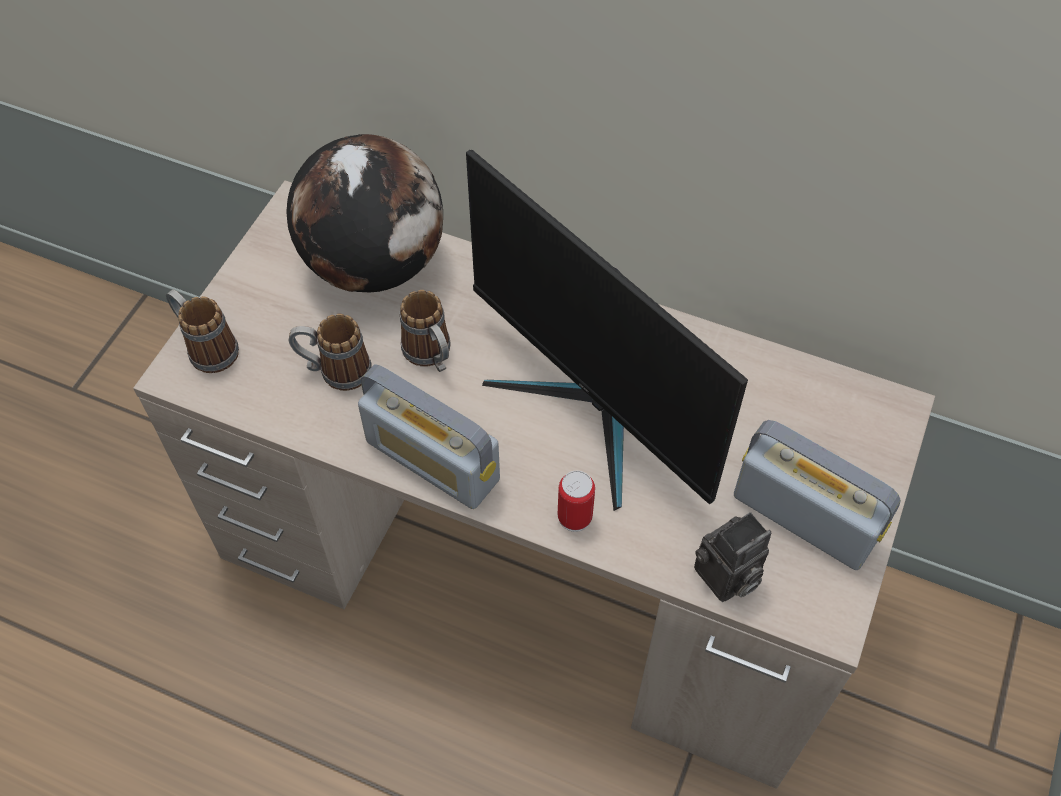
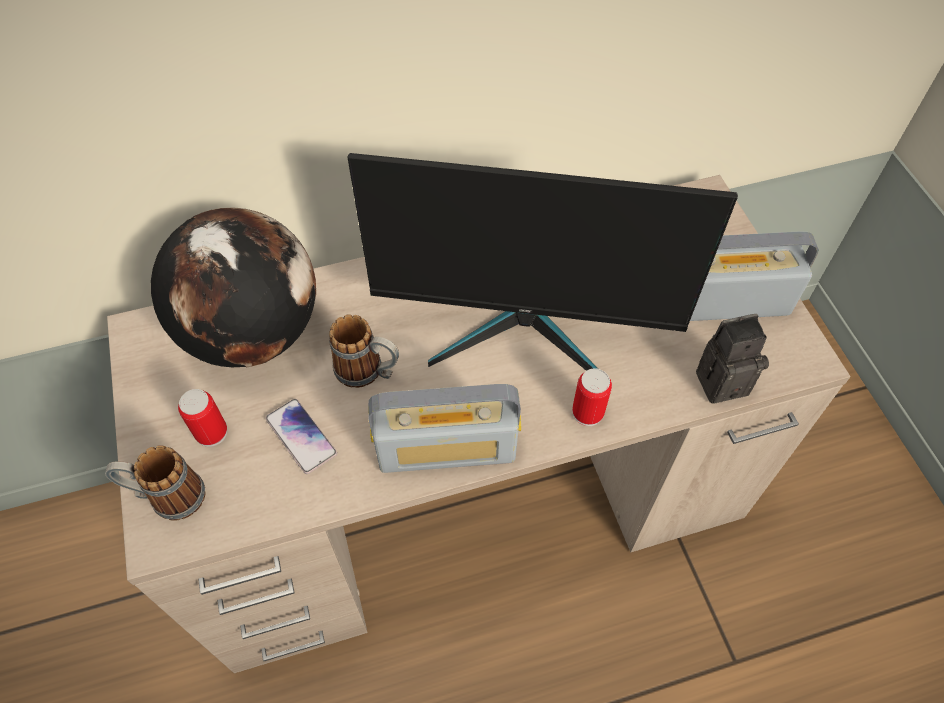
camera: 40 degrees left, 0 degrees up
mug [289,314,372,391] -> phone [265,399,337,474]
camera [694,512,771,602] -> camera turned 120 degrees counterclockwise [696,314,769,404]
none -> can [178,389,227,447]

